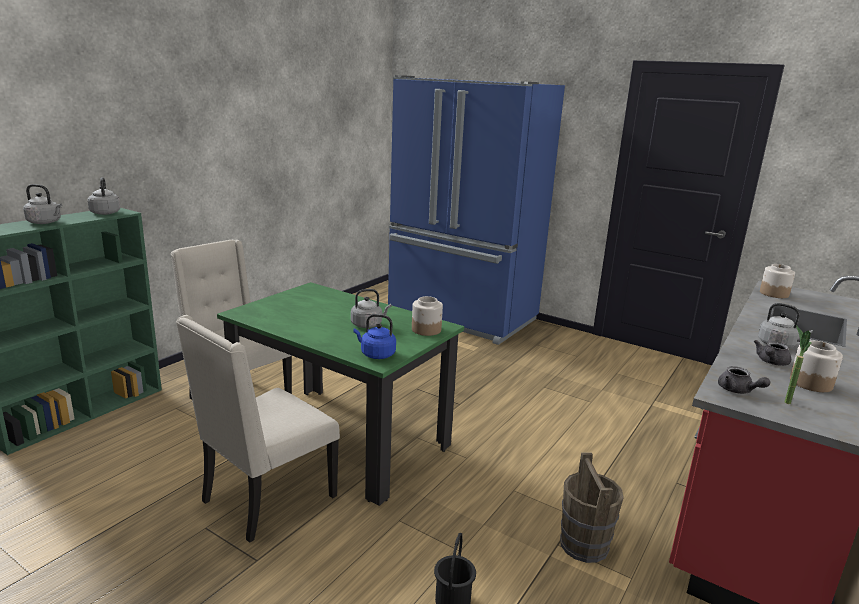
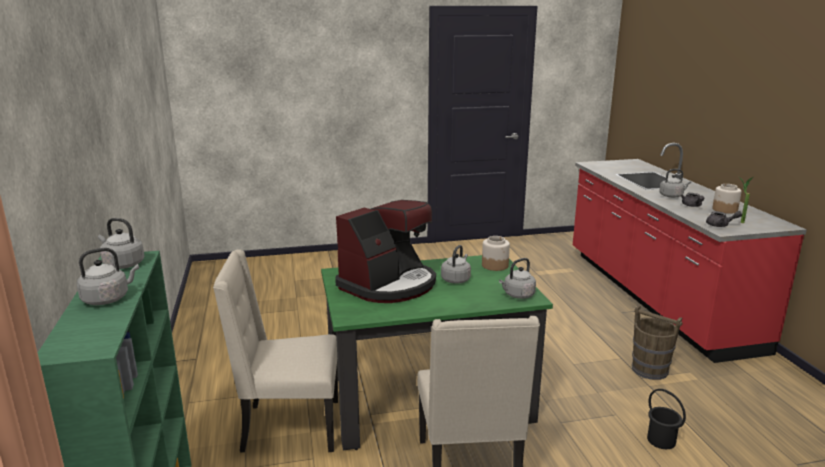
camera: 45 degrees left, 0 degrees up
blue kettle [354,314,396,359] -> grey kettle [499,258,536,299]
blue fridge [388,75,565,345] -> none
jar [760,264,795,298] -> none
none -> coffee machine [335,200,436,303]

